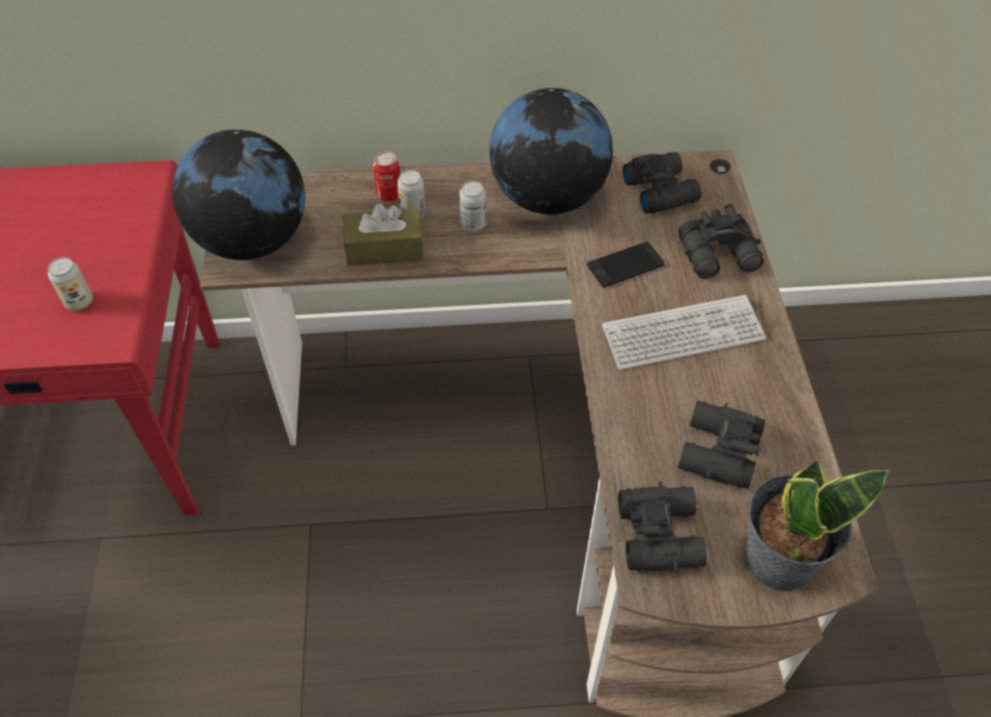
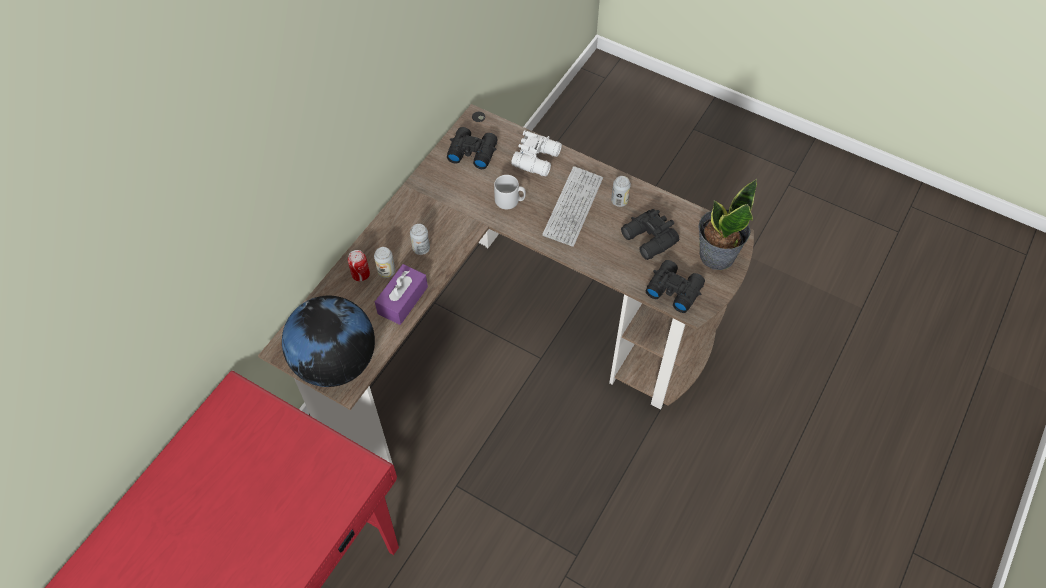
camera: 55 degrees left, 5 degrees up
can [48,257,93,311] -> can moved to [611,176,631,207]
brown tissue box [343,203,424,266] -> purple tissue box [375,264,428,325]
globe [489,88,613,214] -> none
phone [587,242,665,288] -> grey mug [494,175,526,209]
black binoculars [679,203,764,279] -> white binoculars [511,130,562,177]

